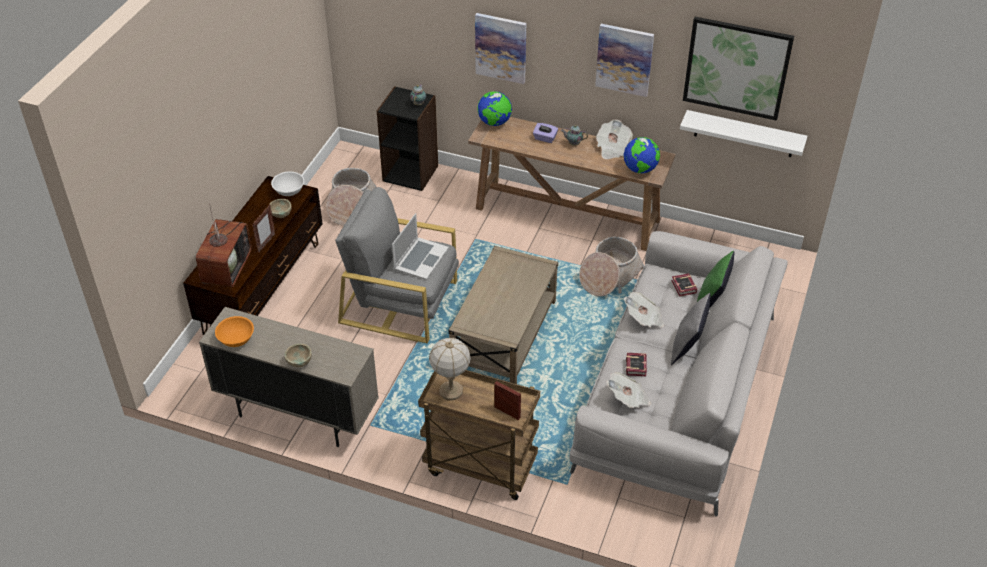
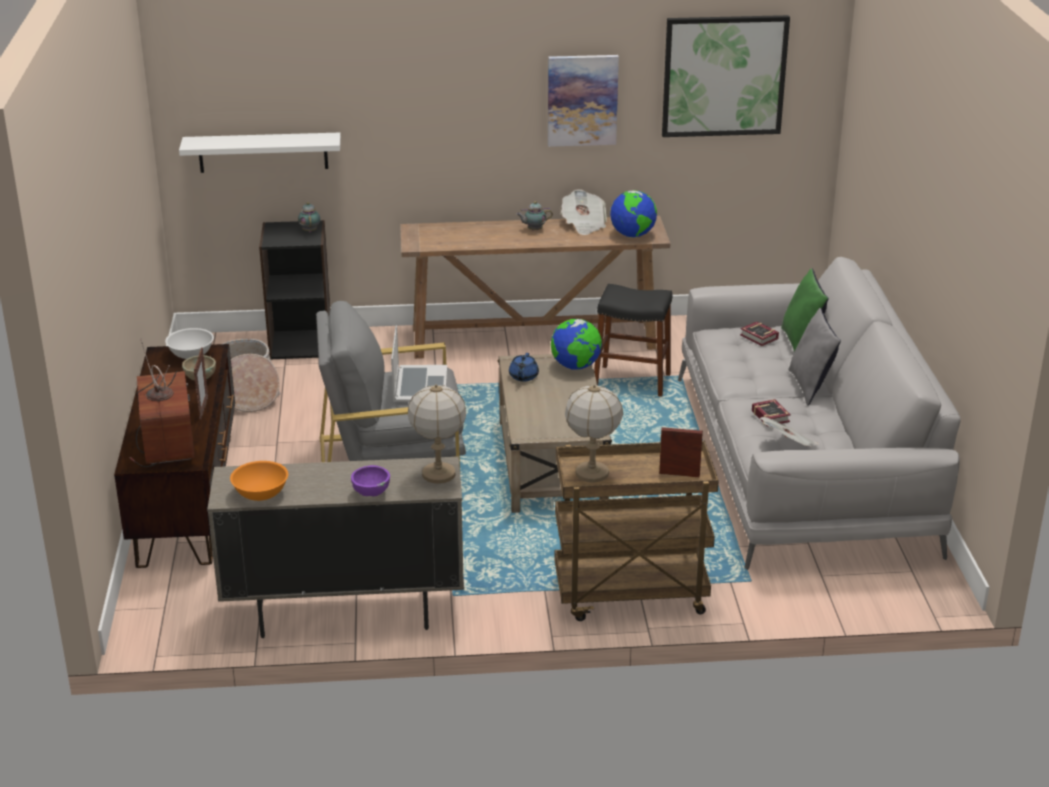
camera: 25 degrees left, 15 degrees down
beige bowl [285,344,312,368] -> purple bowl [351,465,390,496]
picture [475,13,526,84] -> none
globe [477,91,512,126] -> globe moved to [551,319,602,370]
purple tissue box [533,123,558,143] -> none
basket [579,237,644,297] -> black stool [594,284,672,397]
newspaper [624,292,664,327] -> none
white shelf [680,110,807,157] -> white shelf moved to [179,133,341,173]
none -> table lamp [408,384,466,484]
none -> blue teapot [509,353,539,381]

